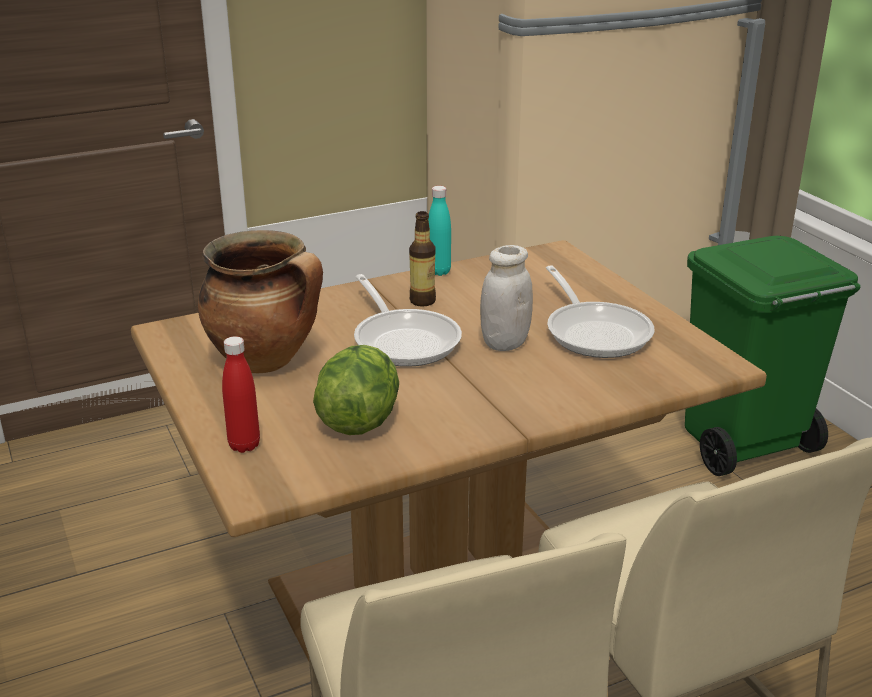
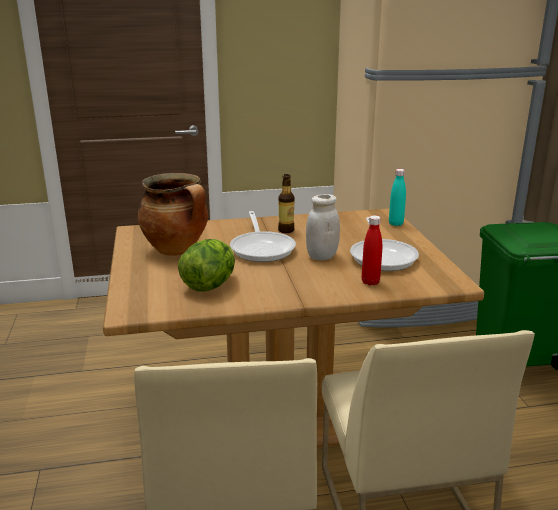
camera: 15 degrees right, 5 degrees down
red bottle [222,336,260,453] -> red bottle moved to [362,215,382,285]
turquoise bottle [428,186,451,276] -> turquoise bottle moved to [389,169,406,226]

